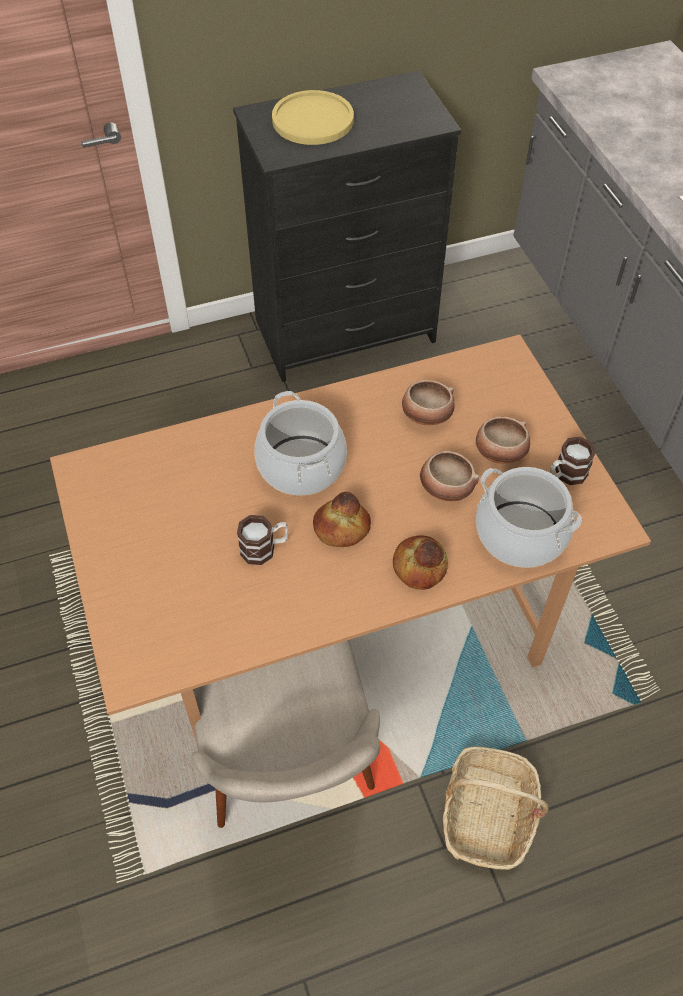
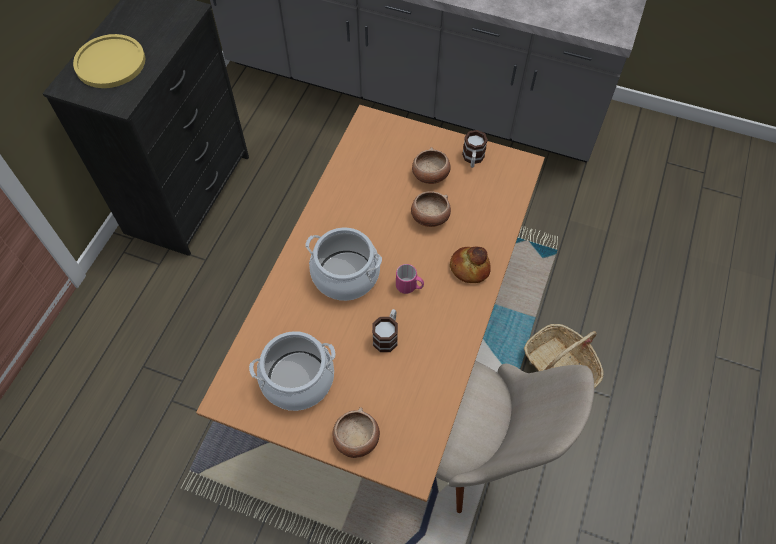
camera: 50 degrees left, 5 degrees up
bread [313,492,371,547] -> pink mug [396,264,424,294]
bowl [402,380,455,425] -> bowl moved to [332,407,380,458]
cooking pot [476,467,582,568] -> cooking pot moved to [249,331,336,411]

